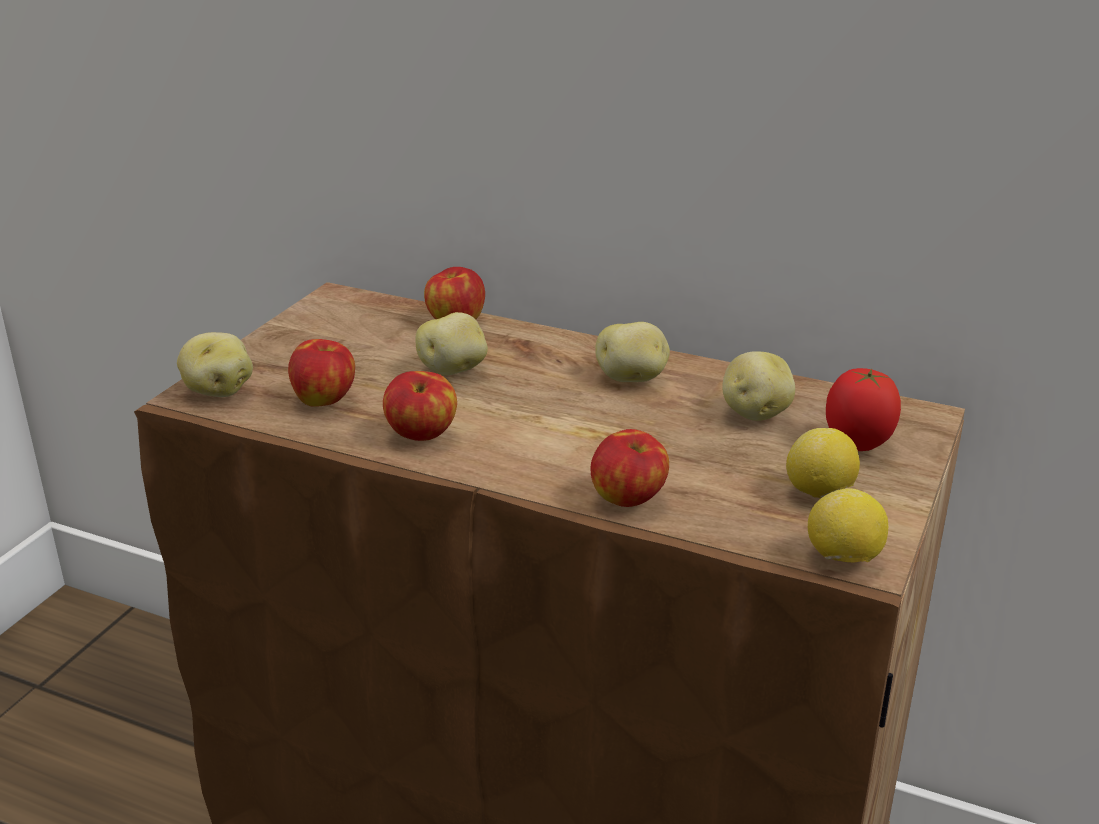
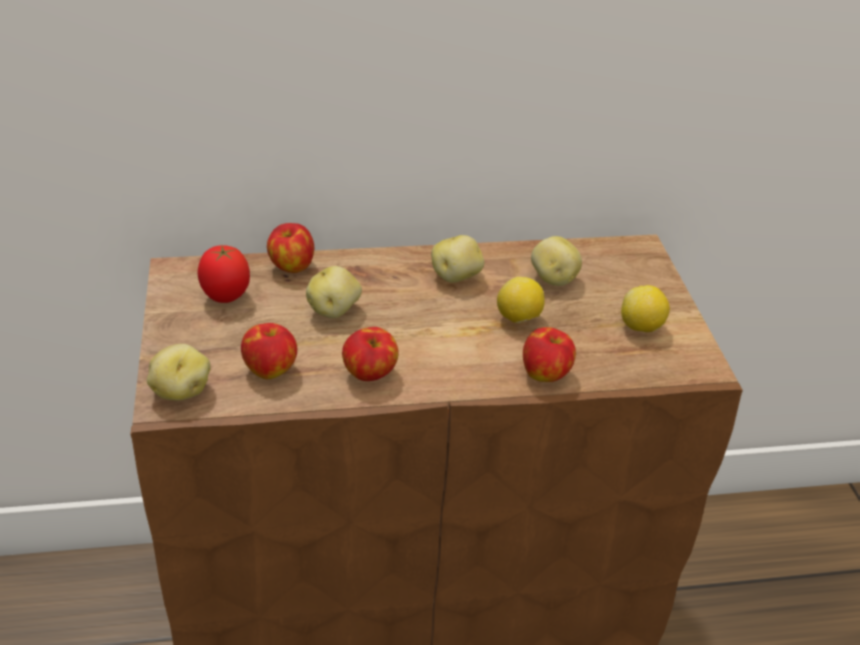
camera: 35 degrees left, 10 degrees up
lemon [808,488,888,563] -> lemon moved to [497,277,545,323]
tomato [826,368,901,451] -> tomato moved to [197,245,250,303]

